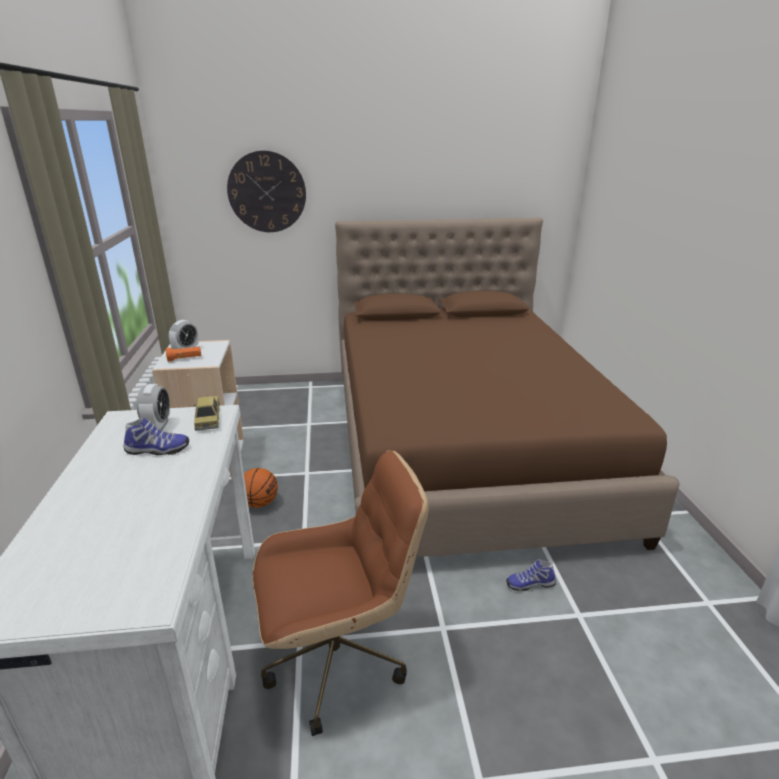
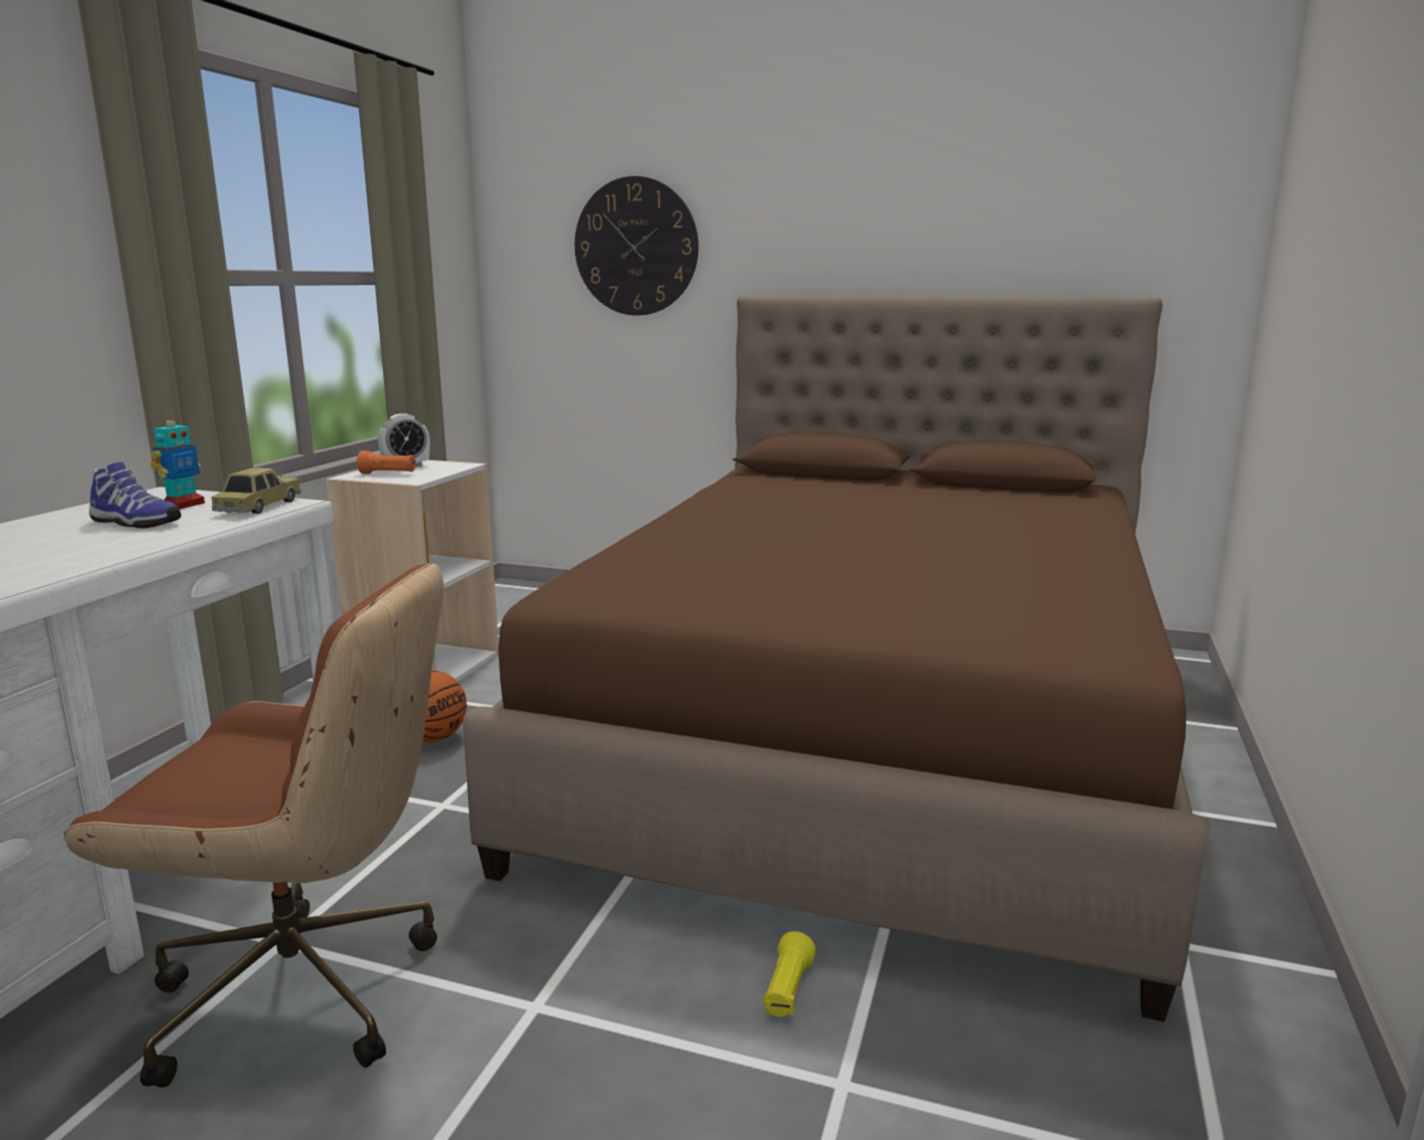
camera: 25 degrees right, 10 degrees down
alarm clock [136,384,170,430] -> toy robot [150,411,205,509]
shoe [506,559,556,591] -> yellow flashlight [763,931,816,1017]

